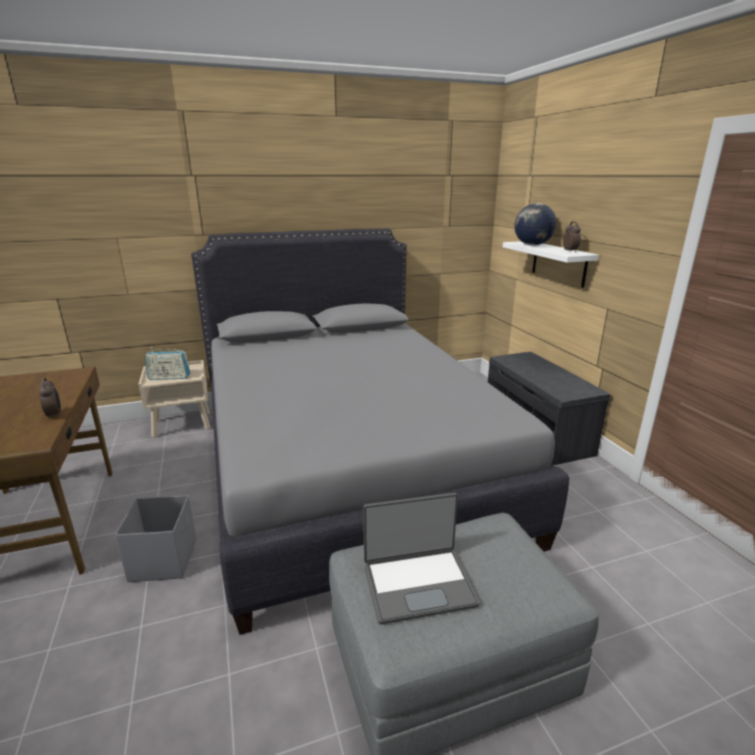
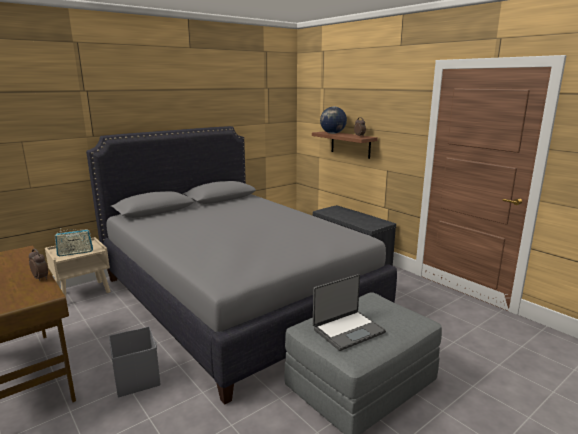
camera: 20 degrees left, 5 degrees down
white shelf [503,241,599,288] -> brown shelf [312,131,378,159]

